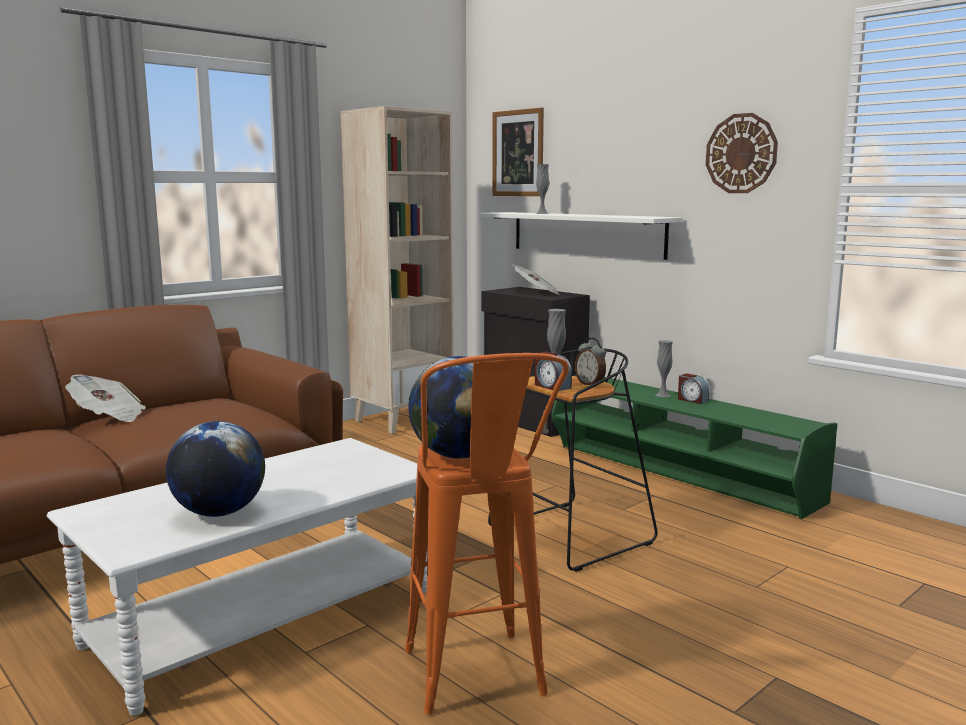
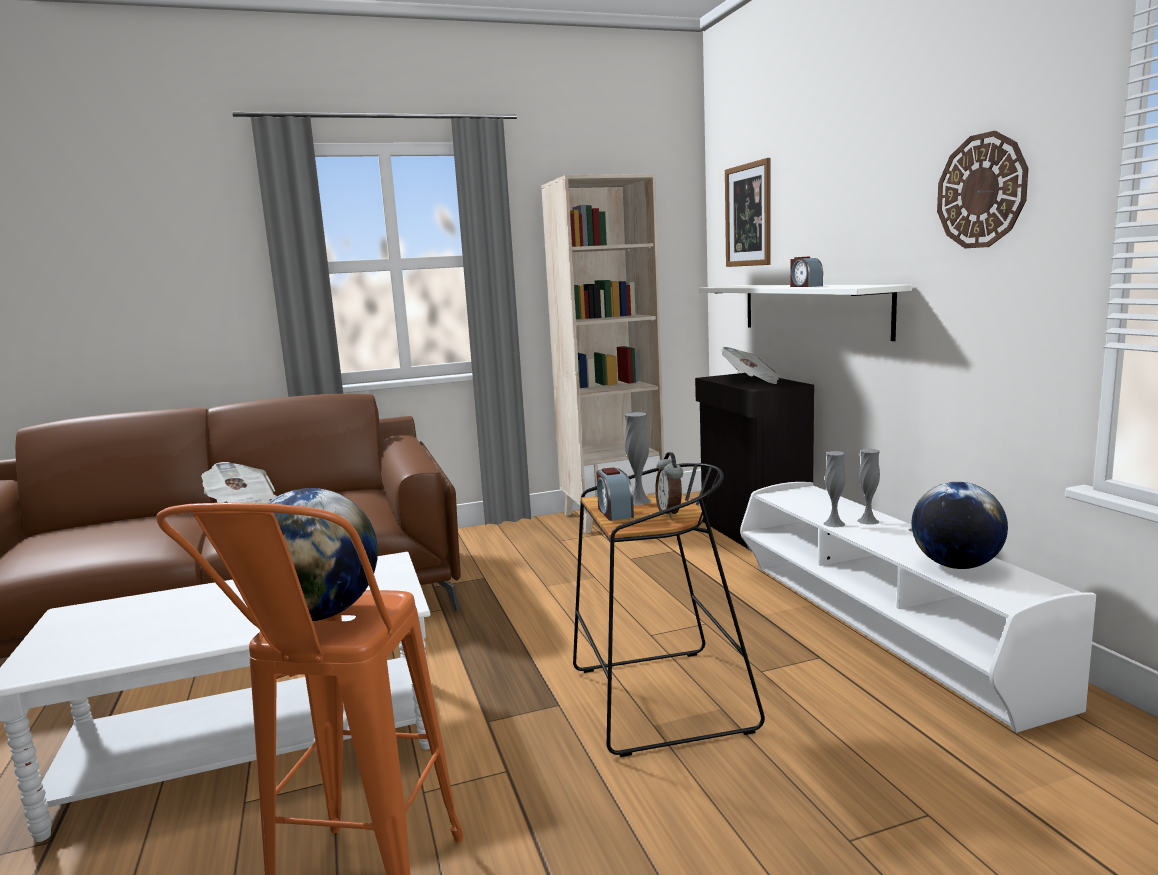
camera: 25 degrees right, 0 degrees up
globe [166,421,265,517] -> globe moved to [911,482,1008,569]
grey vase [536,164,549,214] -> grey vase moved to [824,451,846,527]
green tv stand [552,375,837,519] -> white tv stand [740,482,1096,733]
alarm clock [678,373,710,404] -> alarm clock moved to [790,256,823,287]

